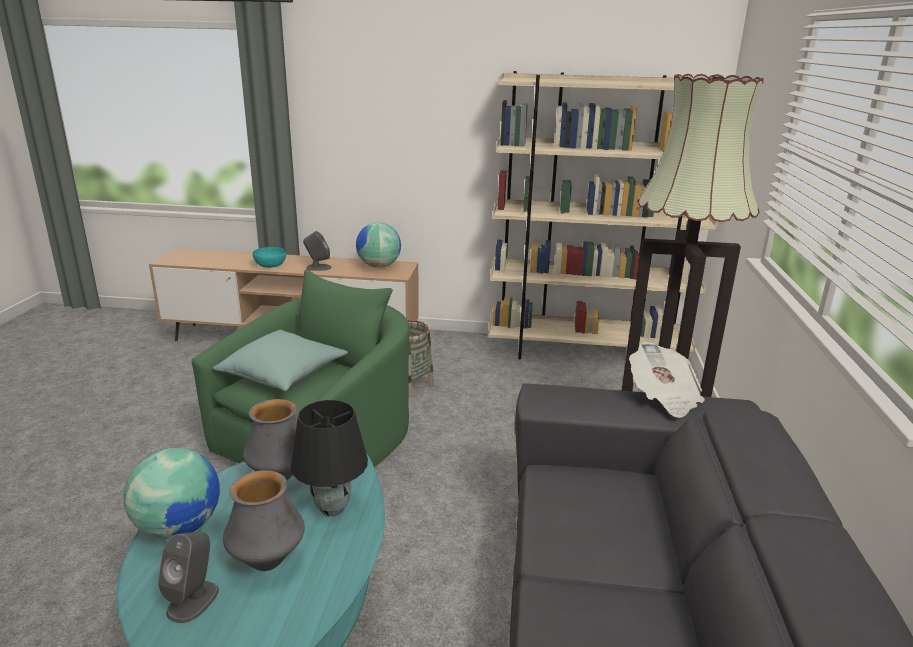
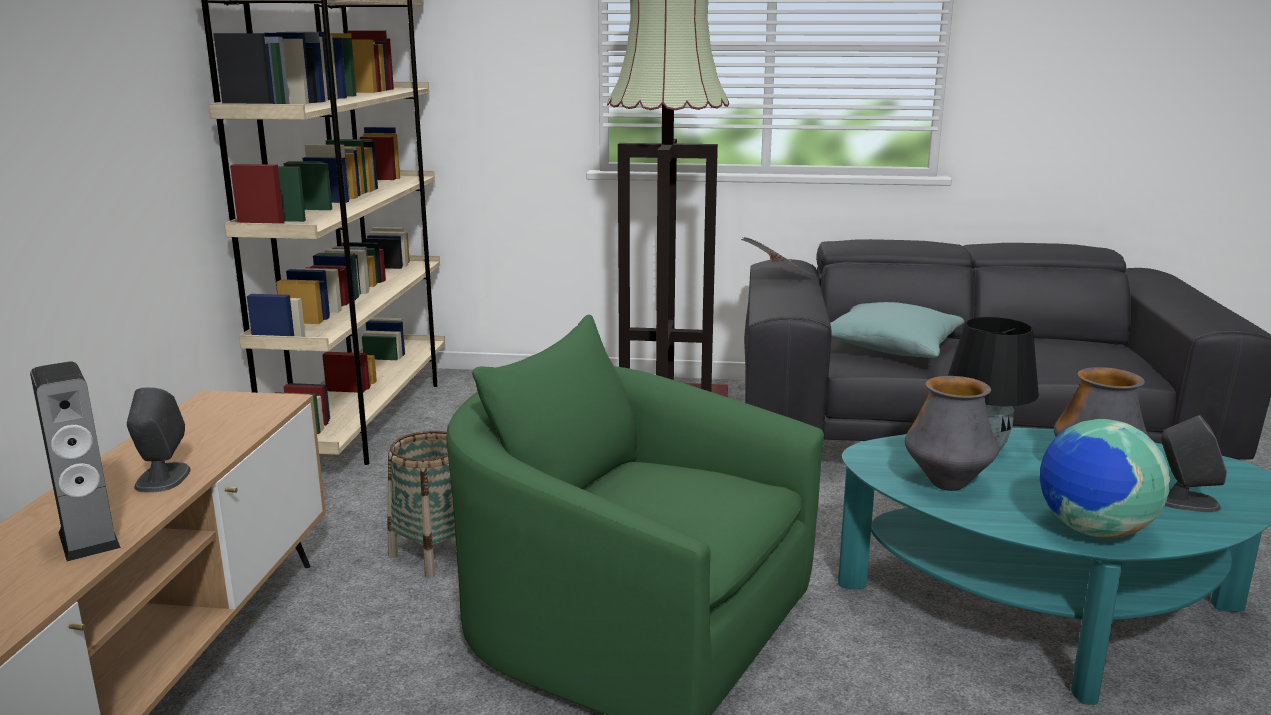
camera: 90 degrees left, 5 degrees down
turquoise pillow [213,330,348,391] -> turquoise pillow moved to [830,302,964,358]
turquoise bowl [253,247,286,268] -> speaker [30,361,121,562]
globe [356,222,401,268] -> none

